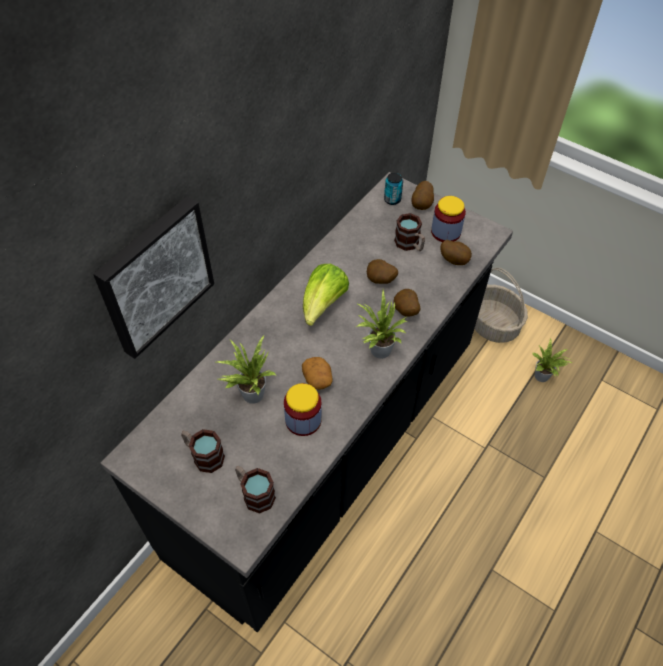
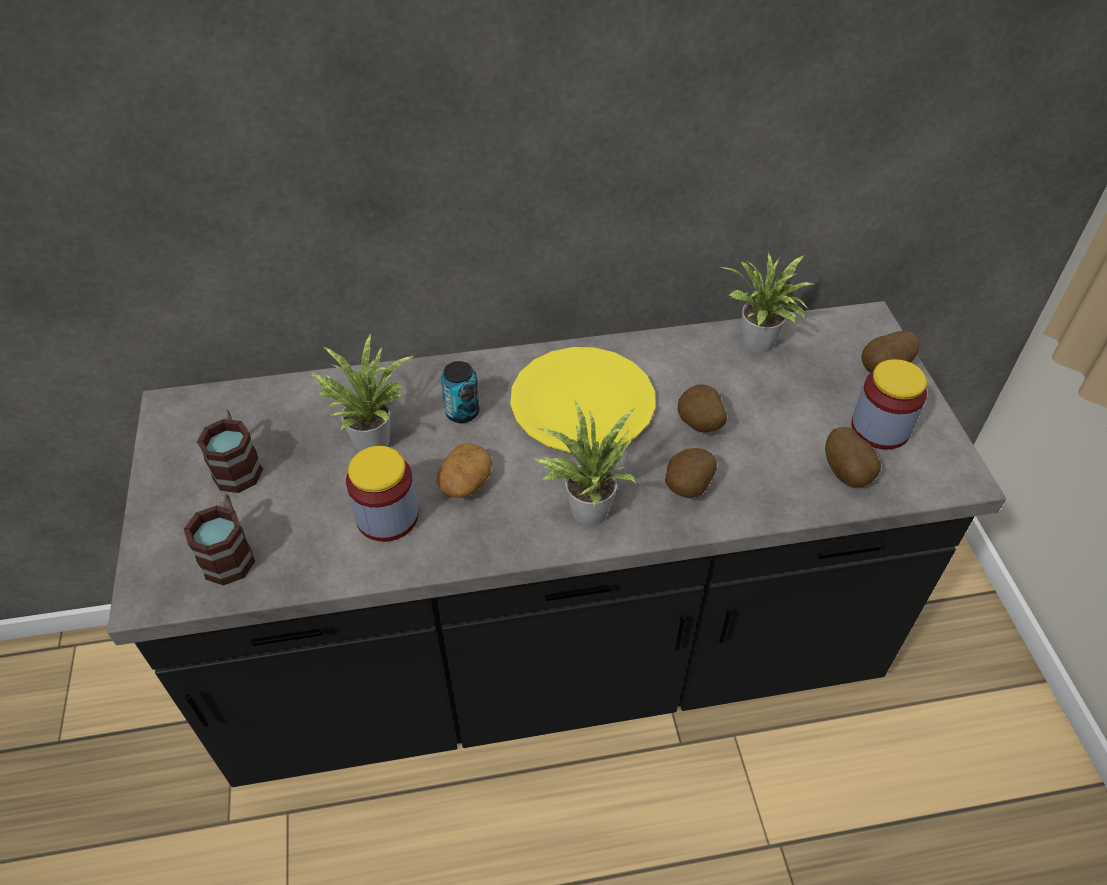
camera: 45 degrees right, 5 degrees down
picture [93,196,214,359] -> none
lettuce [303,264,349,326] -> yellow plate [510,347,655,453]
can [384,173,403,205] -> can moved to [441,361,479,423]
mug [394,213,425,251] -> none
basket [474,268,528,343] -> none
potted plant [533,339,573,382] -> potted plant moved to [719,252,814,353]

